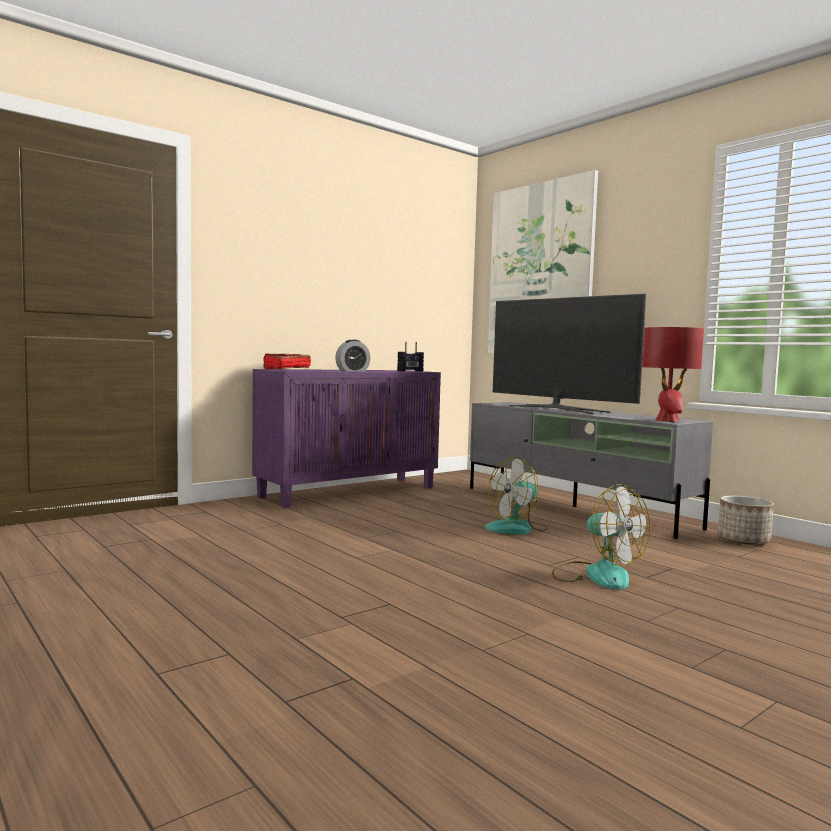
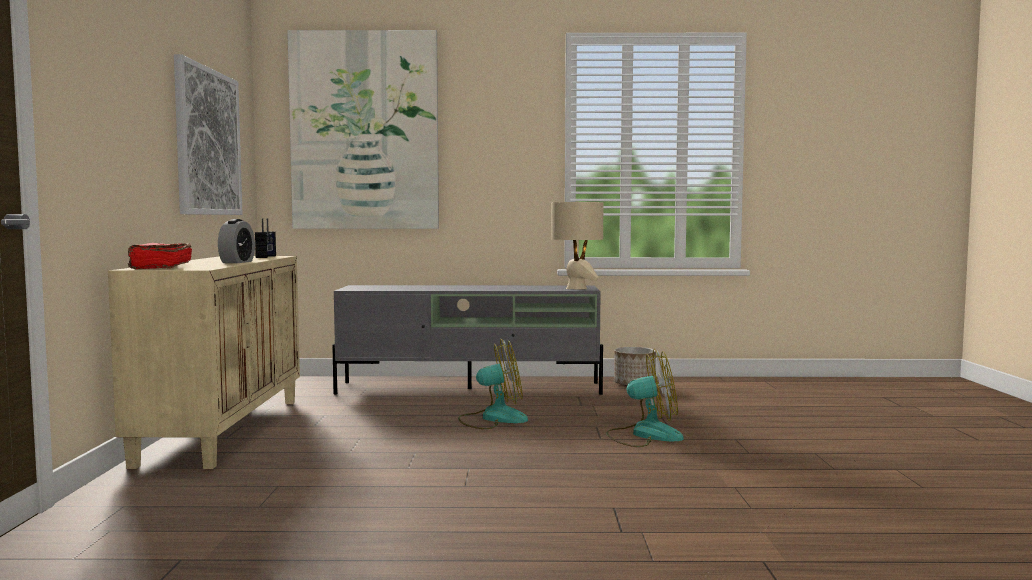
camera: 50 degrees left, 0 degrees up
purple cabinet [252,369,441,508] -> beige cabinet [108,256,300,469]
fan [485,457,548,534] -> fan turned 105 degrees counterclockwise [458,339,528,429]
television [493,294,646,414] -> none
red table lamp [642,327,704,422] -> beige table lamp [551,201,603,289]
none -> picture [174,54,242,215]

